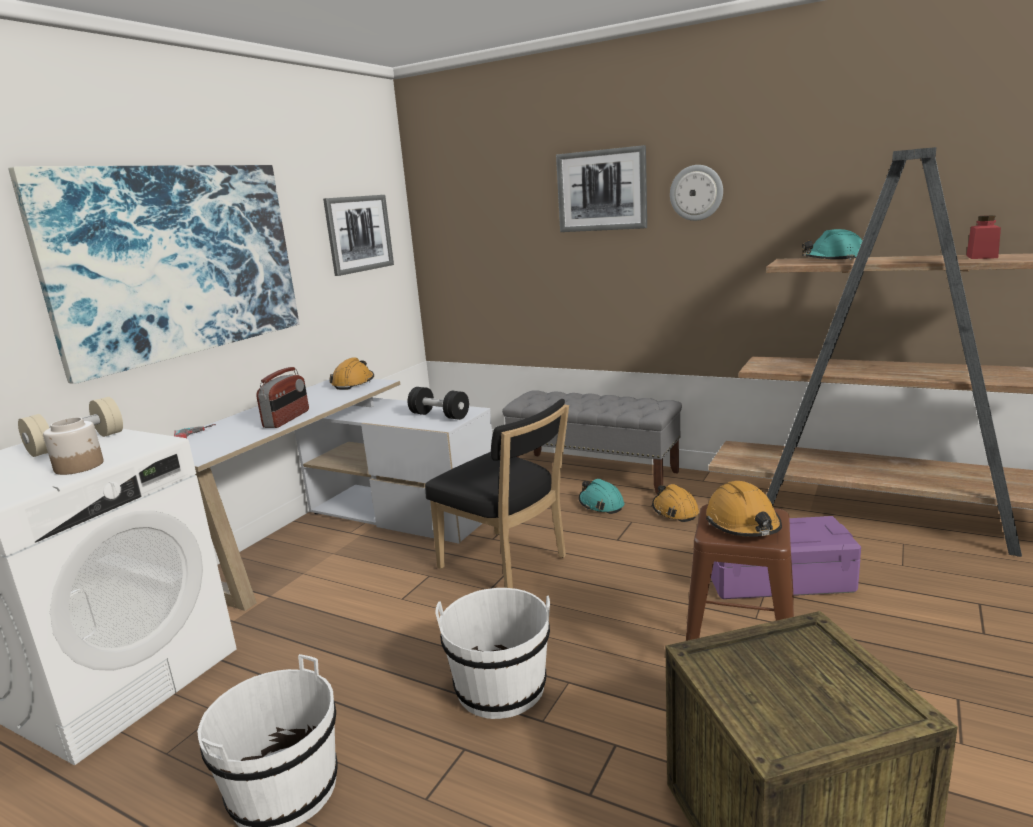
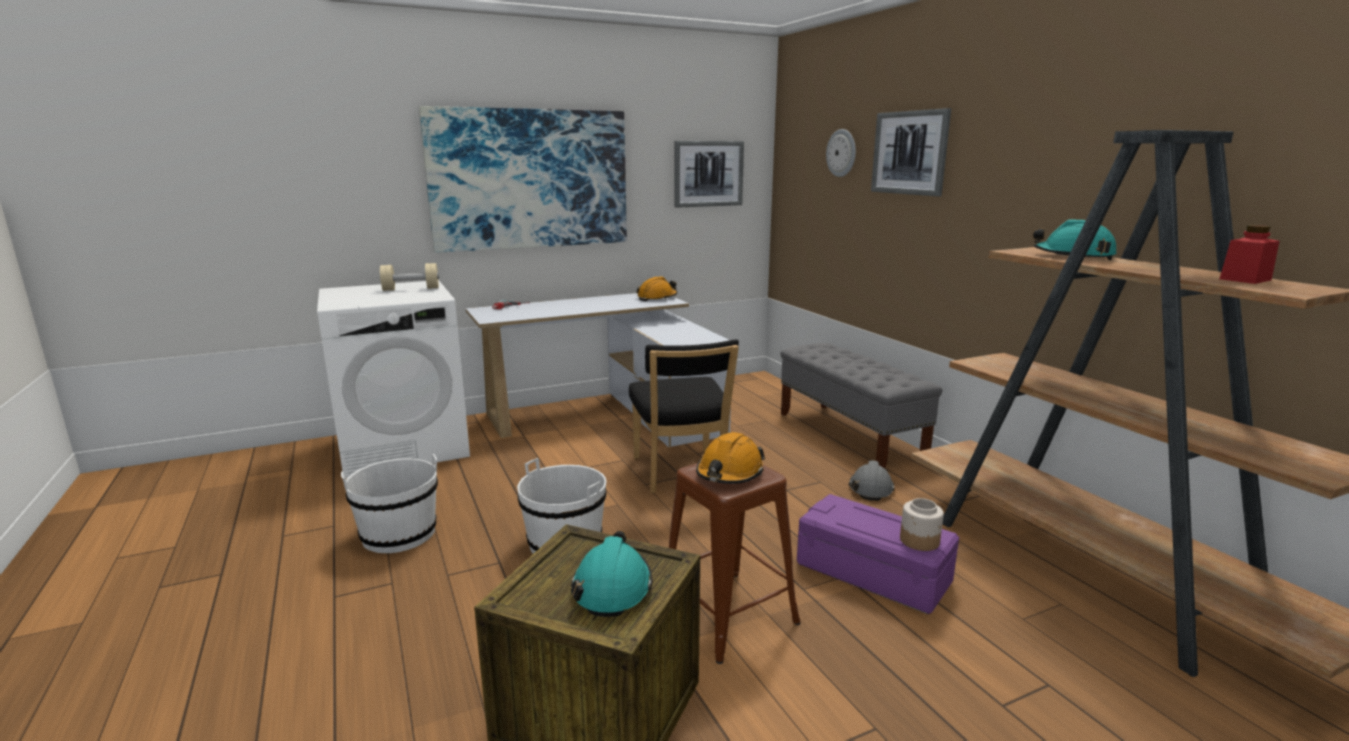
camera: 35 degrees right, 0 degrees up
jar [43,417,104,475] -> jar moved to [900,498,944,551]
radio [256,367,309,428] -> none
black dumbbell [407,387,469,420] -> none
turquoise hard hat [579,479,624,514] -> turquoise hard hat moved to [571,531,653,617]
orange hard hat [652,484,699,522] -> grey hard hat [849,460,895,501]
wall clock [670,165,723,221] -> wall clock moved to [826,129,856,177]

